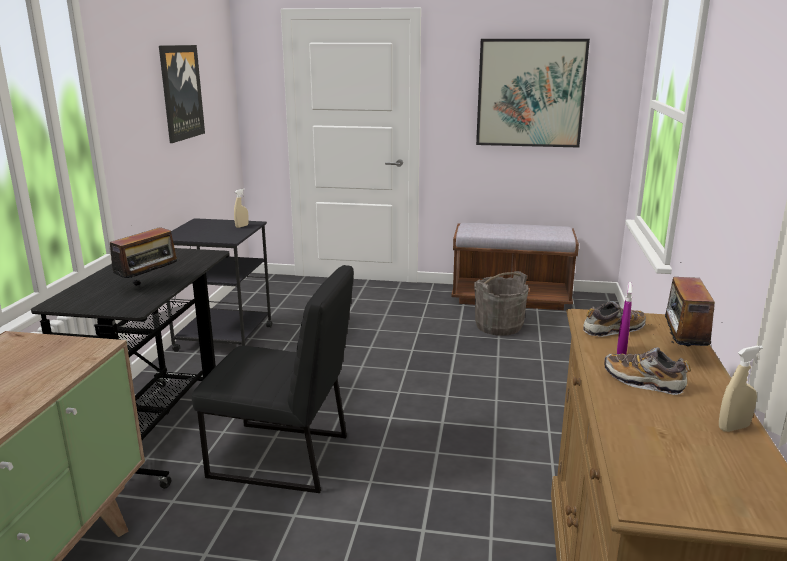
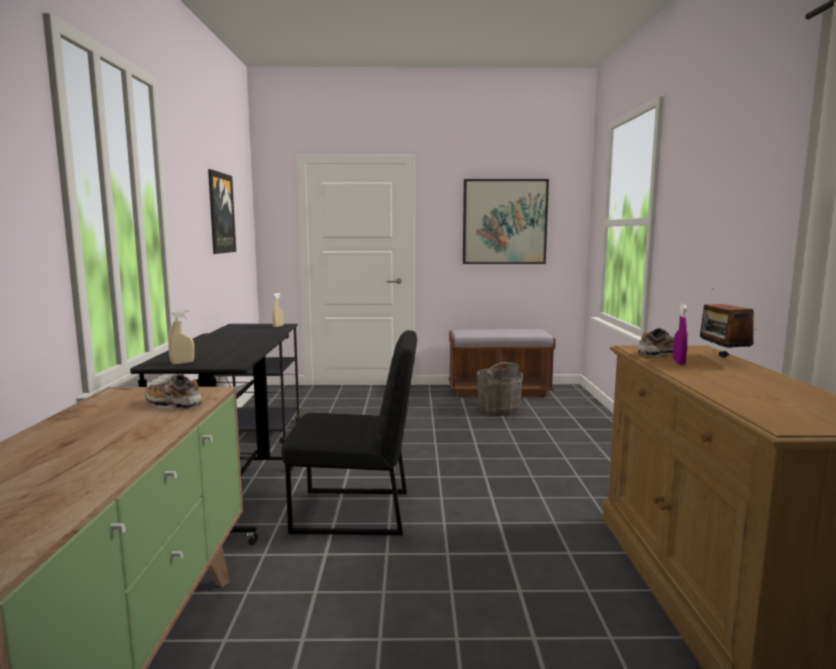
camera: 10 degrees left, 10 degrees down
radio [110,227,180,287] -> none
shoe [604,347,691,395] -> shoe moved to [145,374,202,410]
beige spray bottle [719,346,763,432] -> beige spray bottle moved to [168,309,194,364]

